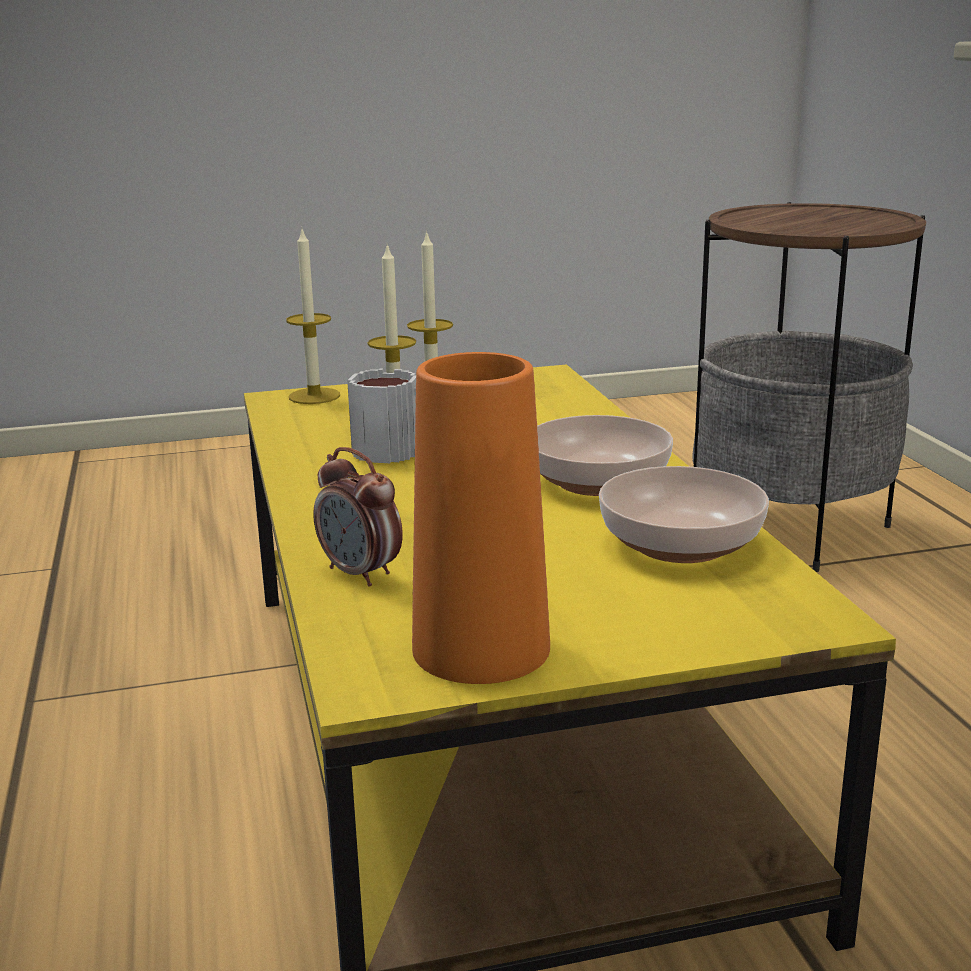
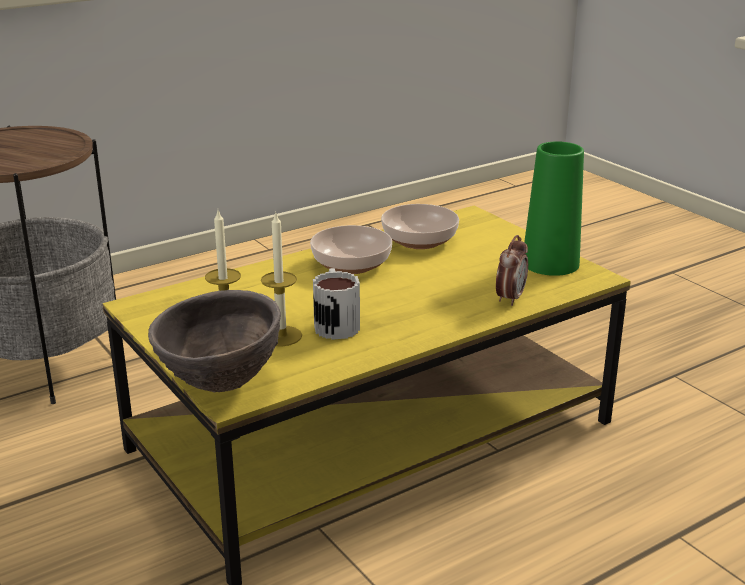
camera: 110 degrees left, 5 degrees up
candle [286,230,340,404] -> brown bowl [148,290,281,392]
orange vase [412,352,550,684] -> green vase [524,141,584,276]

